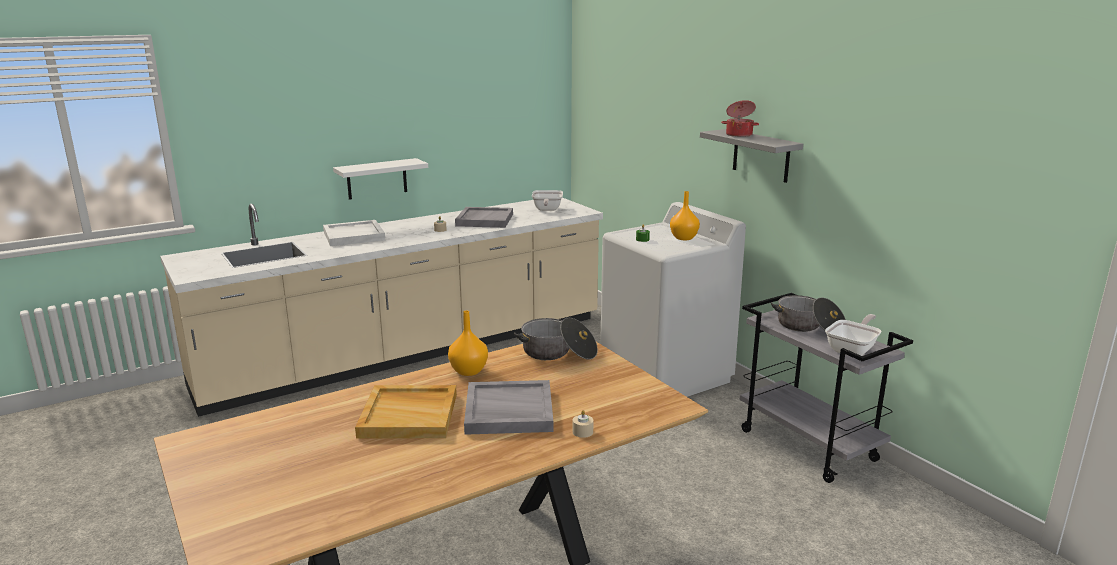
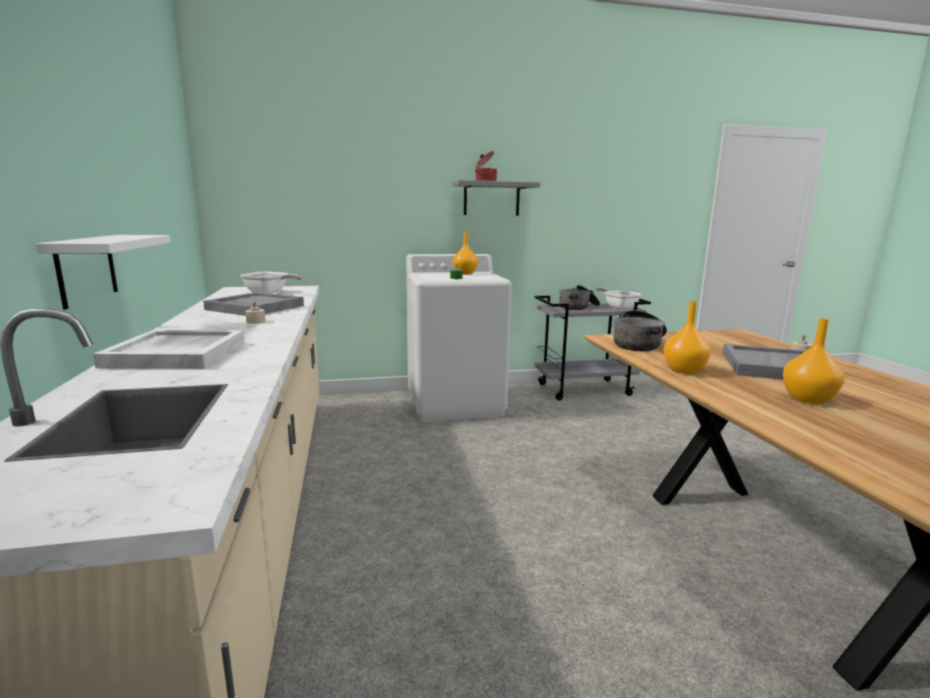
camera: 70 degrees left, 5 degrees down
beige tray [355,385,457,438] -> orange vase [783,318,844,404]

